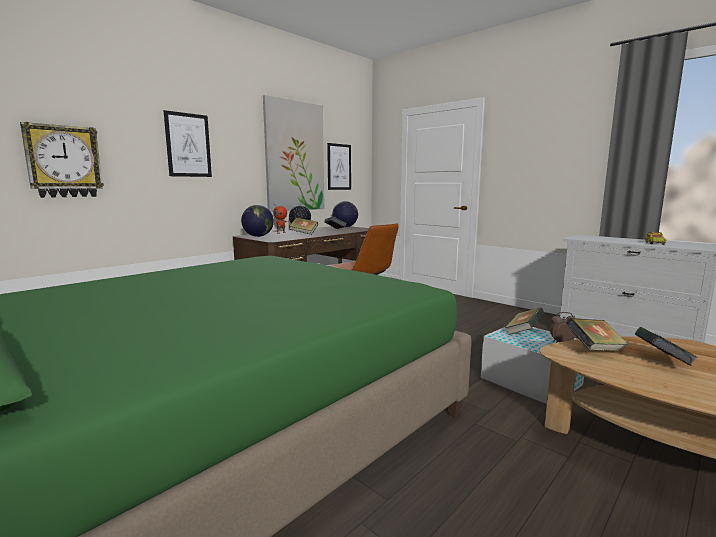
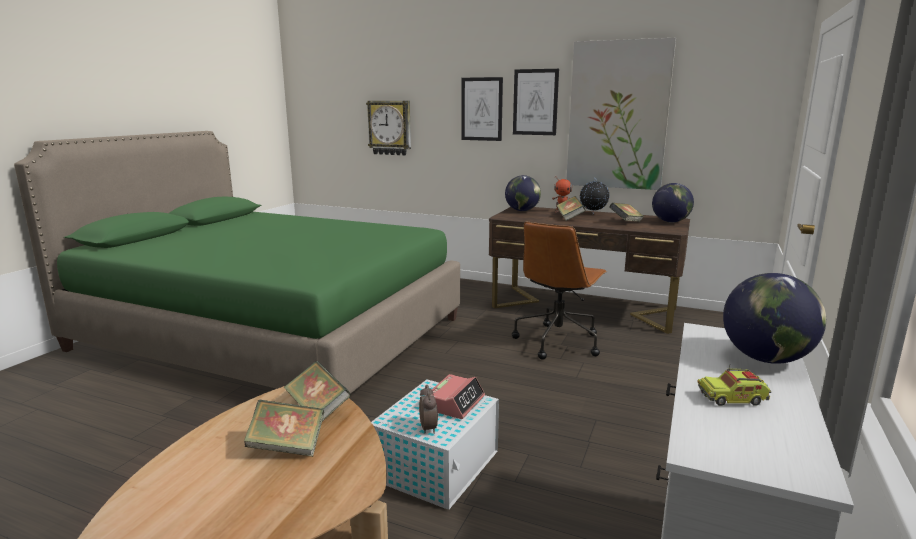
camera: 70 degrees right, 5 degrees up
picture [327,143,351,190] -> picture moved to [513,69,559,135]
book [505,307,544,335] -> alarm clock [425,374,485,419]
none -> globe [723,273,826,364]

